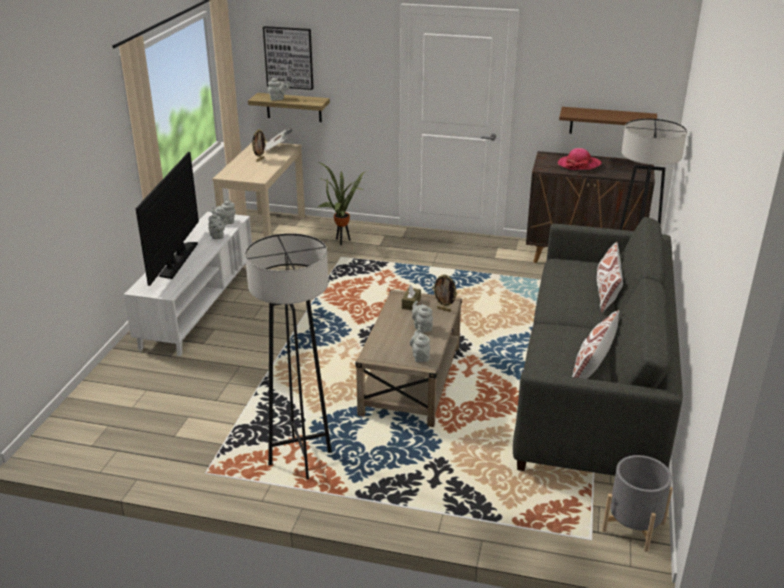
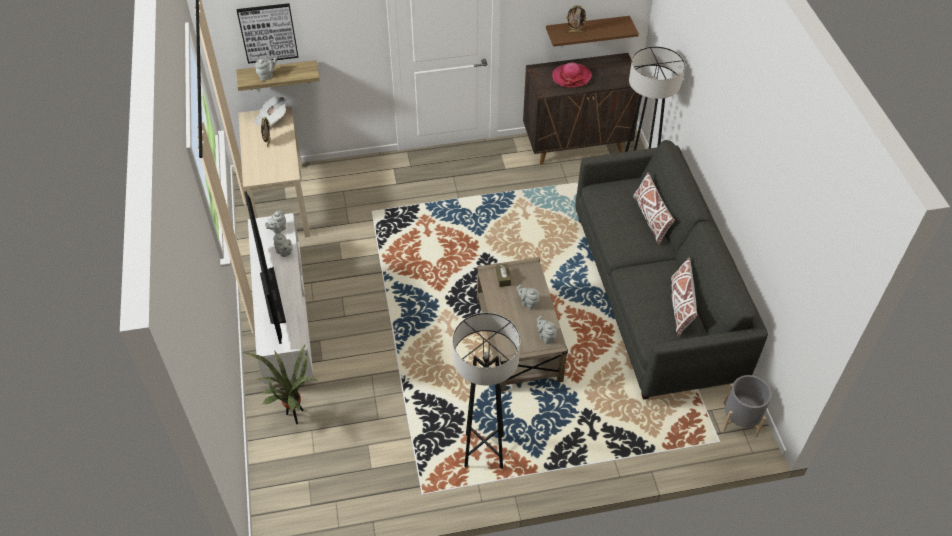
camera: 25 degrees left, 20 degrees up
potted plant [317,162,366,245] -> potted plant moved to [246,344,317,424]
picture frame [432,274,457,312] -> picture frame moved to [566,5,587,33]

